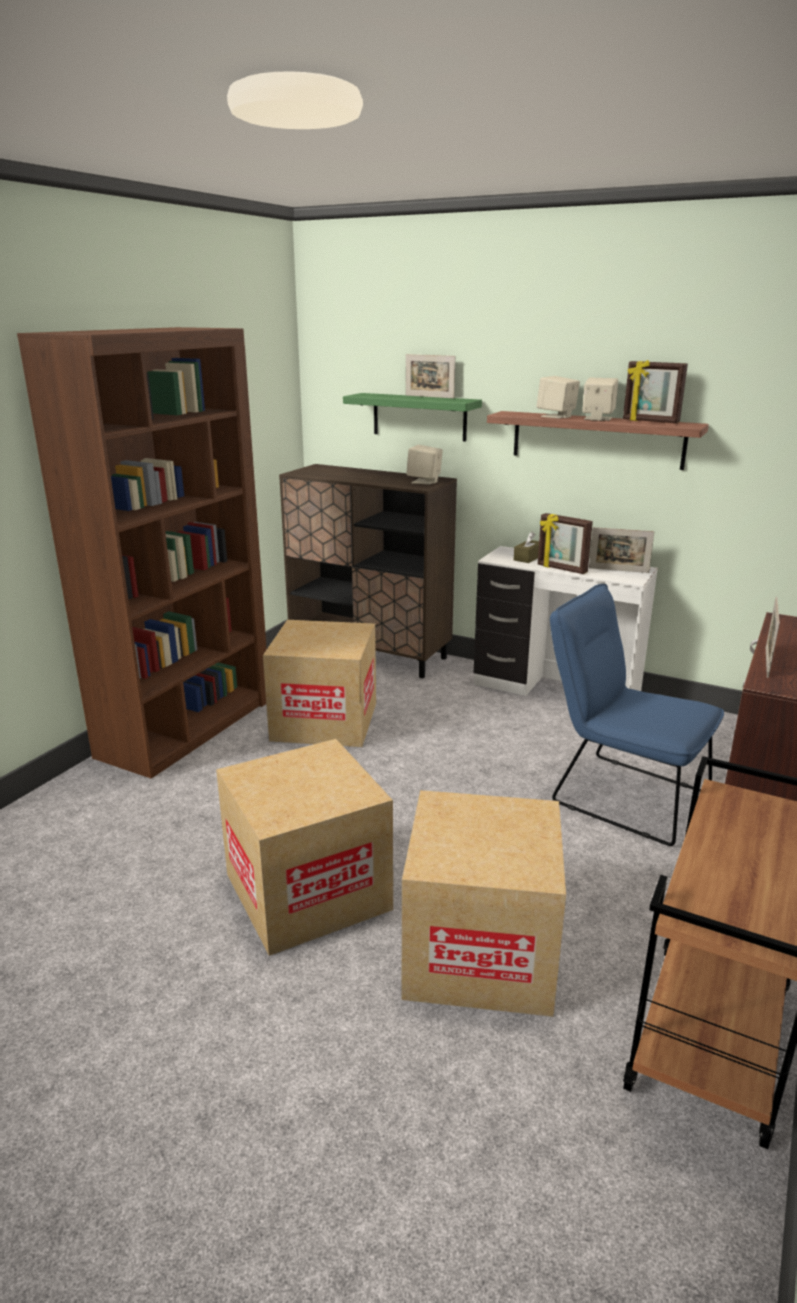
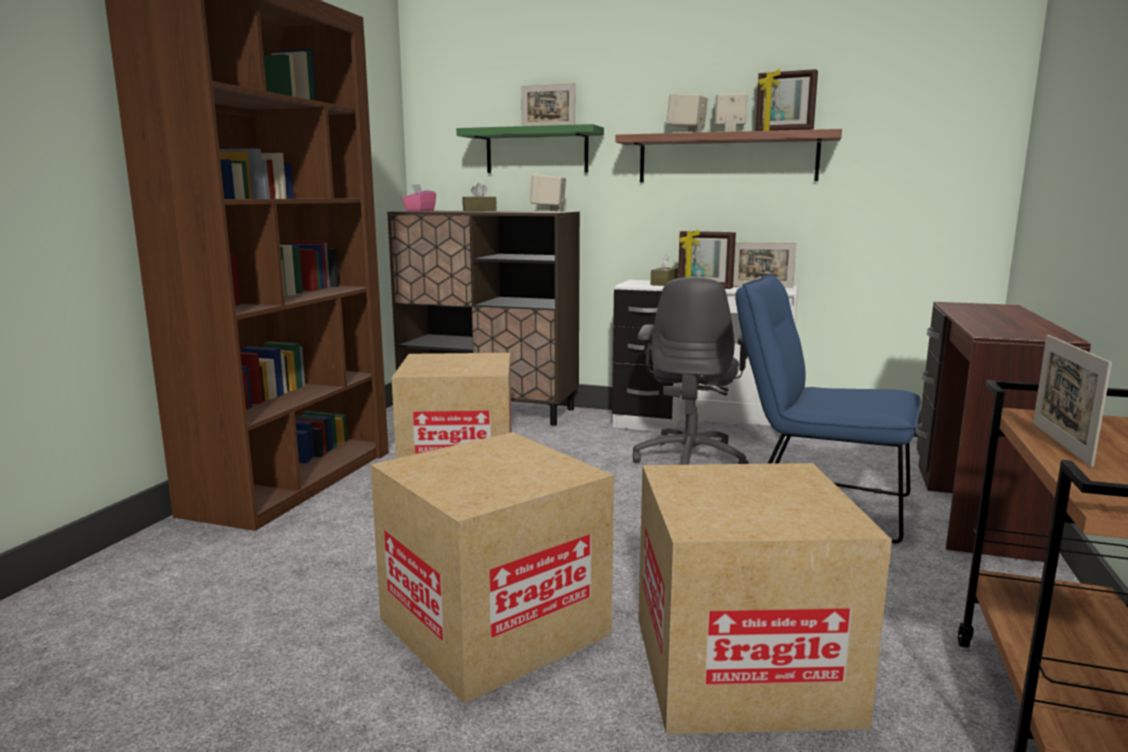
camera: 10 degrees left, 10 degrees down
picture frame [766,597,780,678] -> picture frame moved to [1033,335,1112,467]
none -> pink tissue box [402,184,436,211]
none -> brown tissue box [462,183,497,211]
none -> grey office chair [633,277,749,465]

